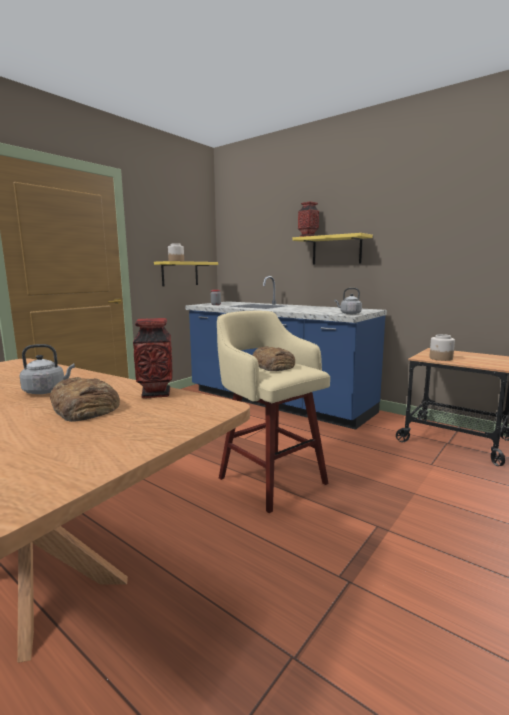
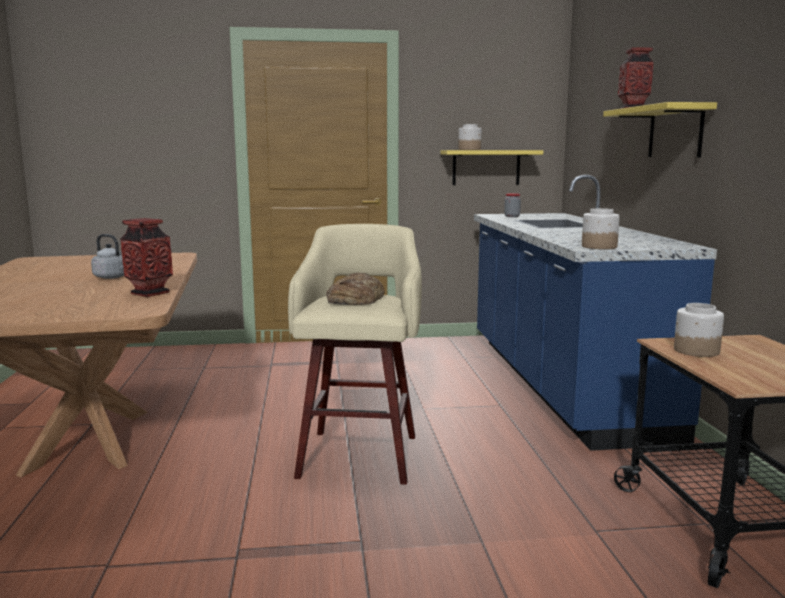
camera: 45 degrees right, 0 degrees up
bread [50,377,120,422] -> none
grey kettle [335,288,362,314] -> jar [582,208,620,249]

